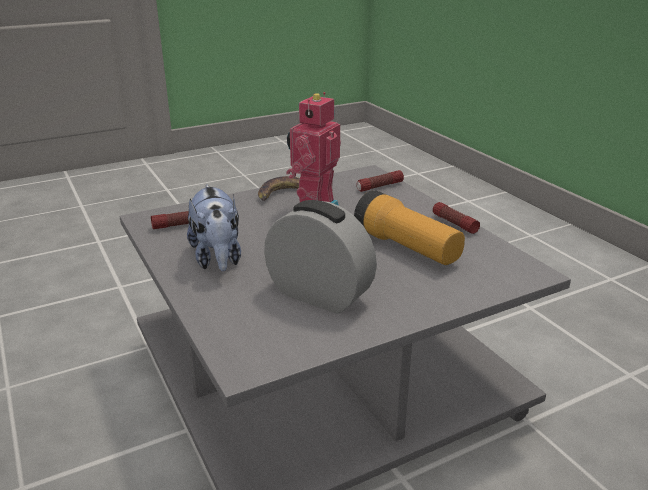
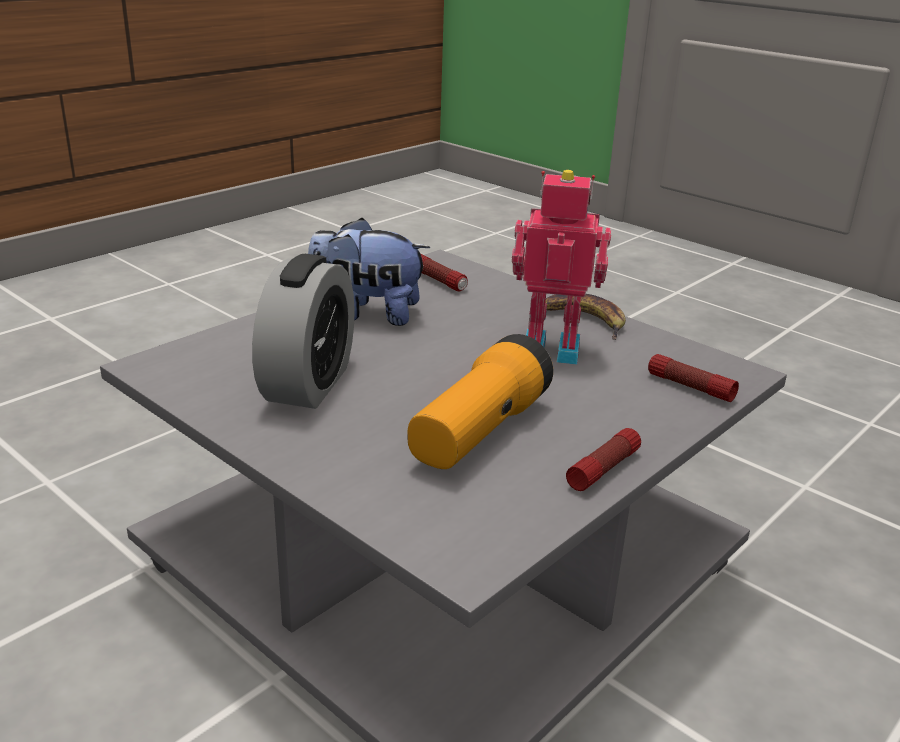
camera: 70 degrees right, 0 degrees up
plush toy [187,184,241,271] -> plush toy turned 45 degrees clockwise [308,218,430,326]

